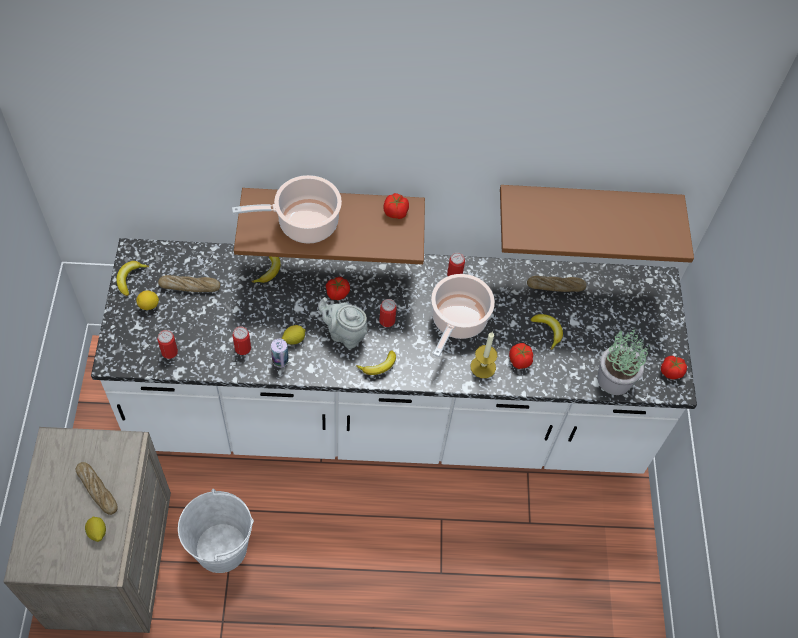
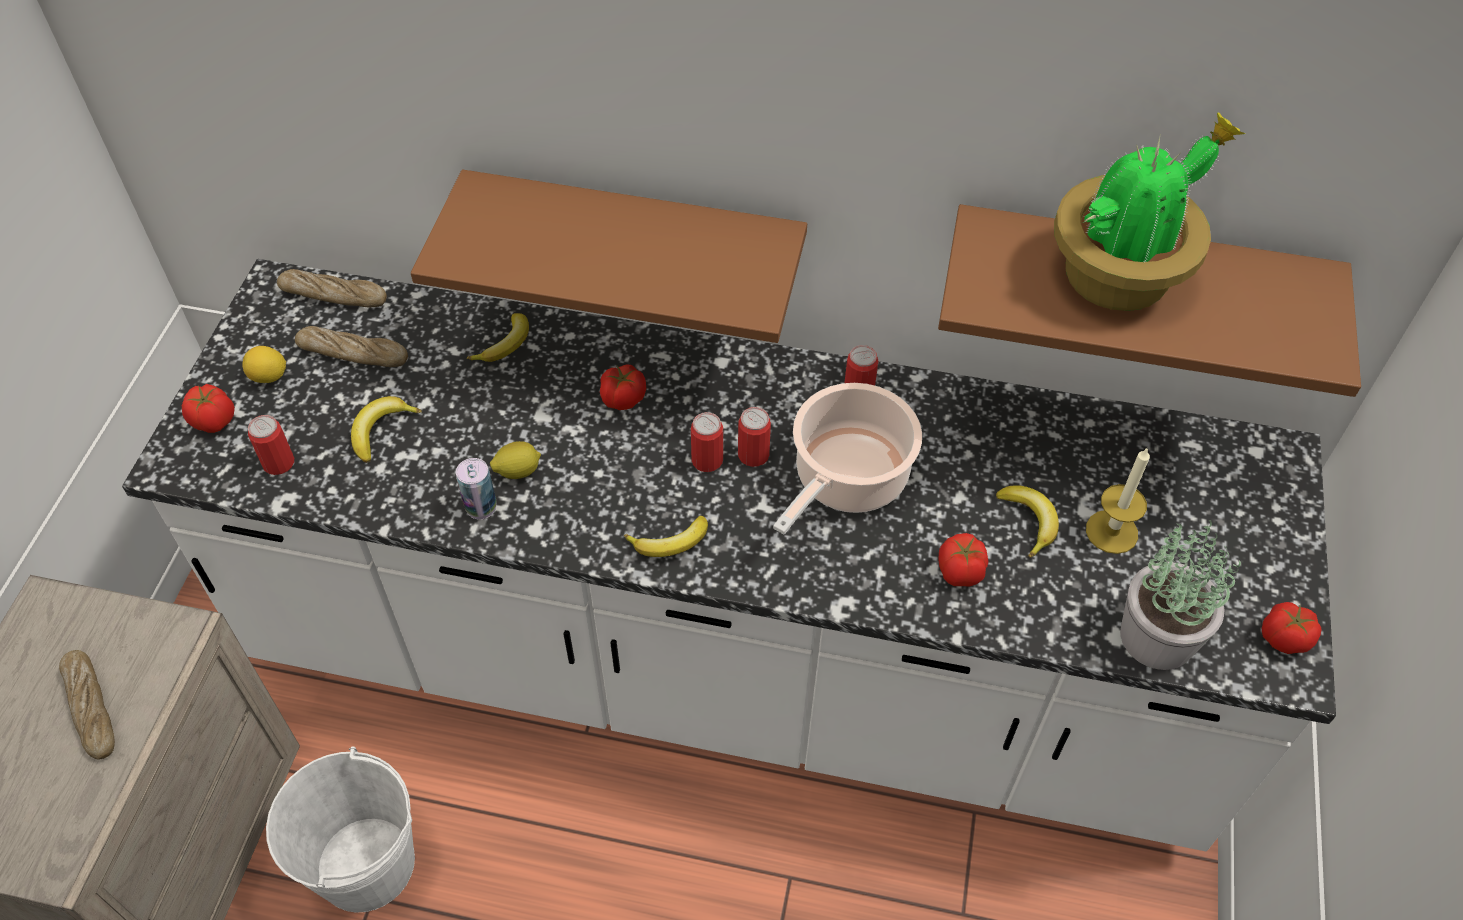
camera: 15 degrees right, 5 degrees down
lemon [85,516,106,542] -> none
banana [117,261,149,296] -> banana moved to [351,396,422,463]
cooking pot [232,175,342,243] -> none
can [232,327,251,355] -> can moved to [738,407,771,467]
grey teapot [318,297,367,349] -> none
tomato [384,193,409,219] -> tomato moved to [182,384,235,433]
candle [471,332,497,378] -> candle moved to [1086,447,1150,554]
bread [527,276,586,292] -> bread moved to [277,269,387,307]
none -> potted plant [1054,112,1245,311]

